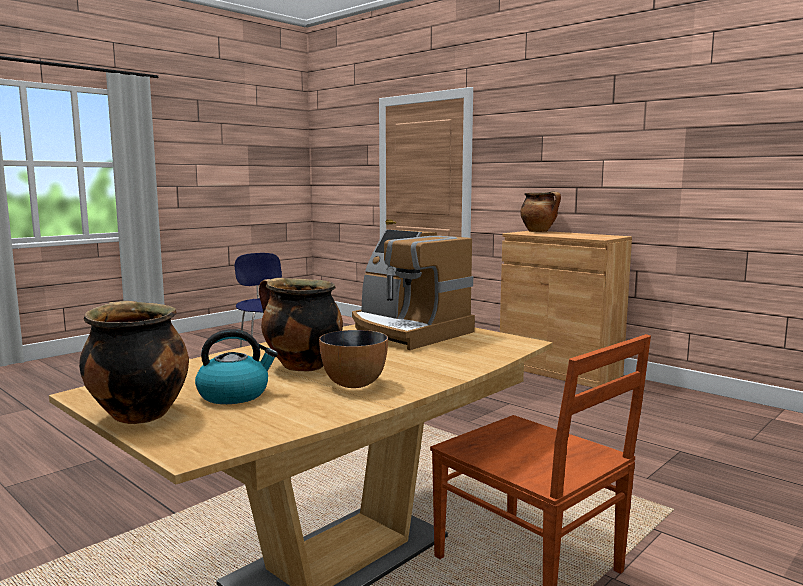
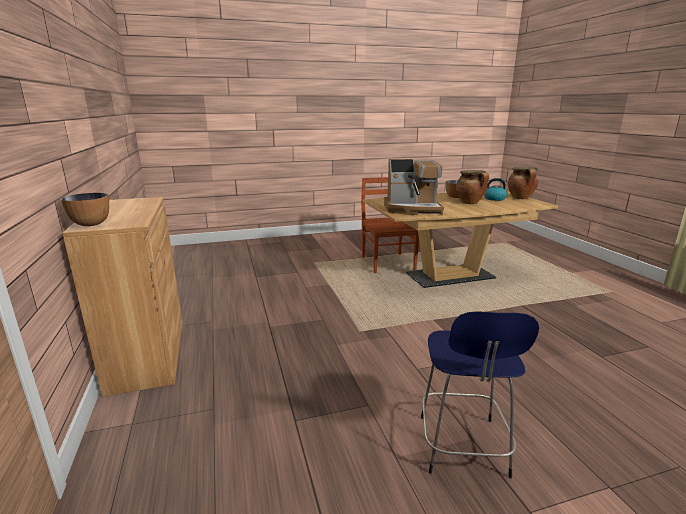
camera: 150 degrees left, 10 degrees up
coffee machine [352,230,475,350] -> coffee machine turned 105 degrees clockwise [384,159,444,215]
cooking pot [520,191,561,232] -> bowl [61,193,109,226]

